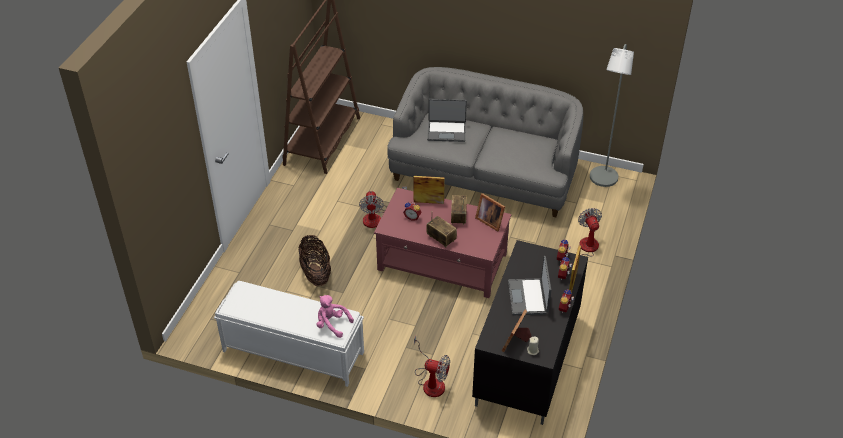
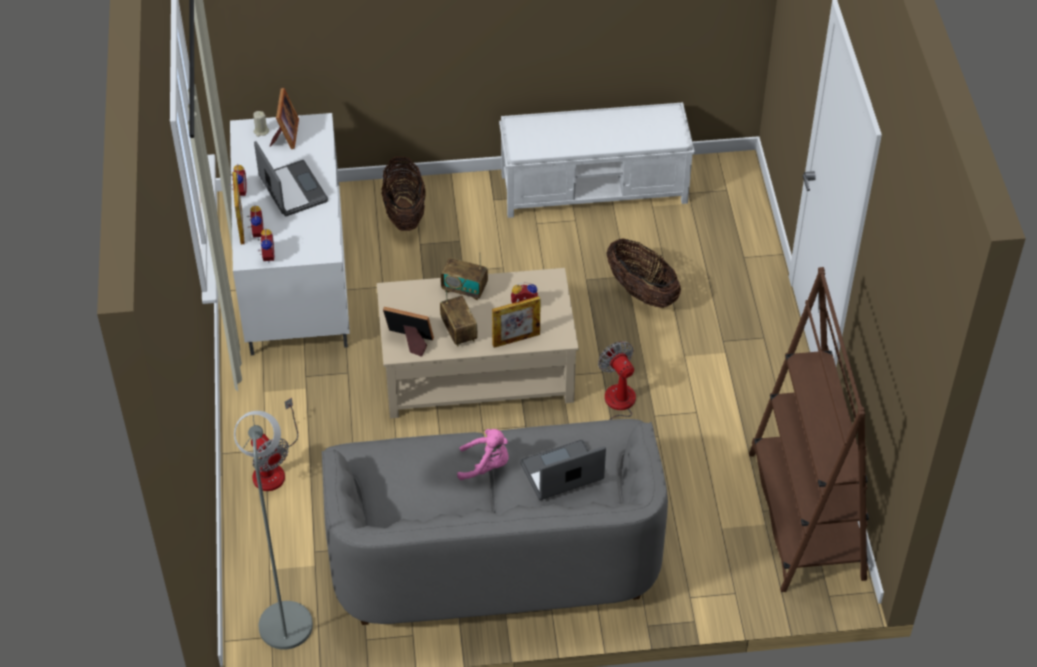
camera: 155 degrees right, 5 degrees up
pink plush toy [316,295,354,338] -> pink plush toy moved to [457,429,509,480]
red coffee table [374,188,512,298] -> beige coffee table [377,268,579,418]
fan [414,336,450,397] -> basket [381,157,426,231]
black tv stand [472,240,588,425] -> white tv stand [230,113,350,355]

